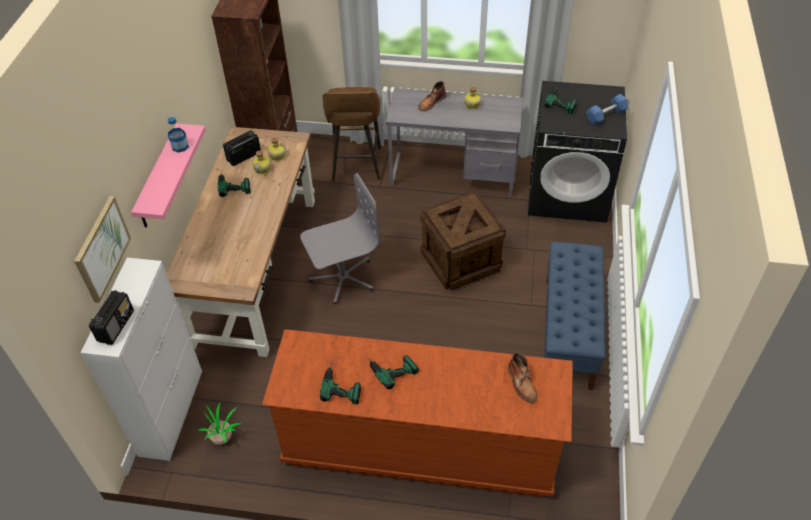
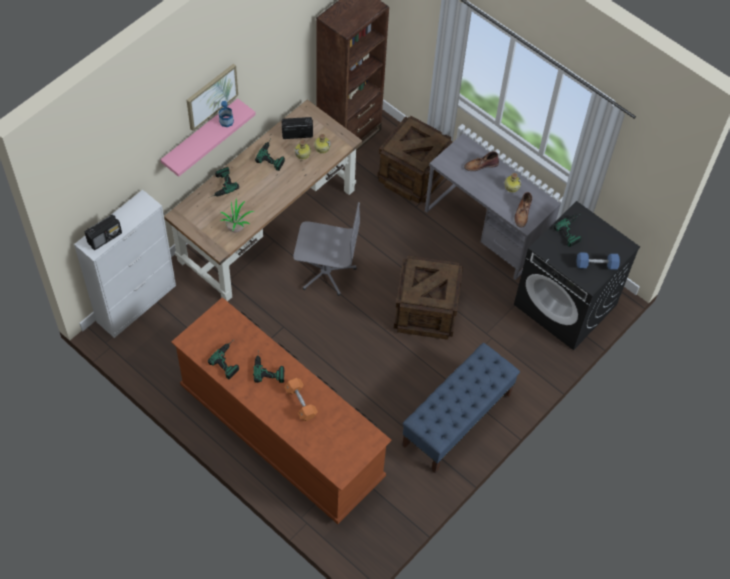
camera: 30 degrees right, 10 degrees up
picture [74,196,131,303] -> picture moved to [187,64,238,131]
potted plant [198,403,242,445] -> potted plant moved to [220,198,254,232]
brown stool [323,87,381,181] -> crate [377,116,453,204]
brown boot [508,352,538,403] -> brown boot moved to [515,192,532,227]
none -> power drill [211,167,239,197]
none -> orange dumbbell [284,378,318,421]

